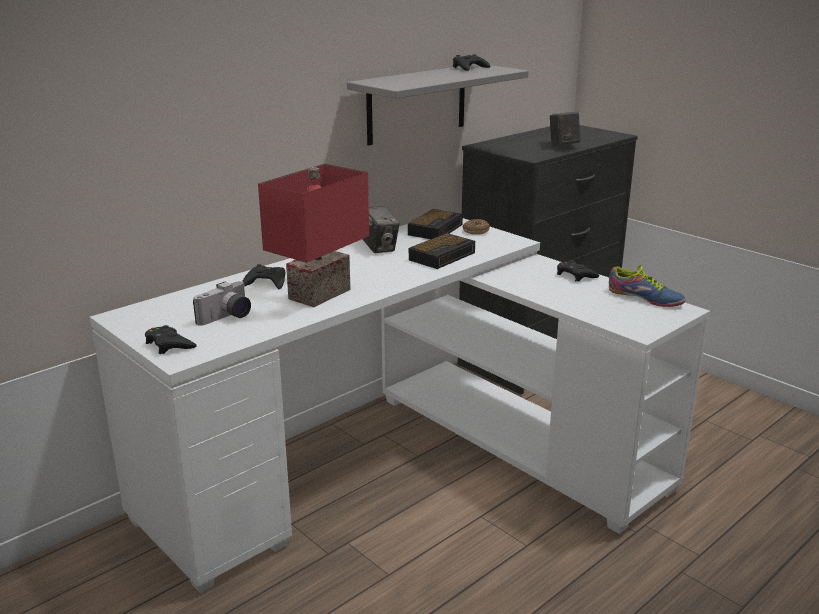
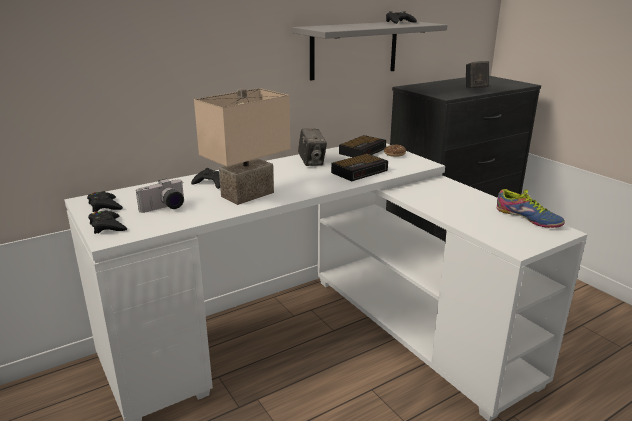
camera: 10 degrees right, 0 degrees up
red table lamp [258,164,369,307] -> beige table lamp [194,88,290,205]
black game controller [557,260,599,282] -> black game controller moved to [87,191,123,212]

